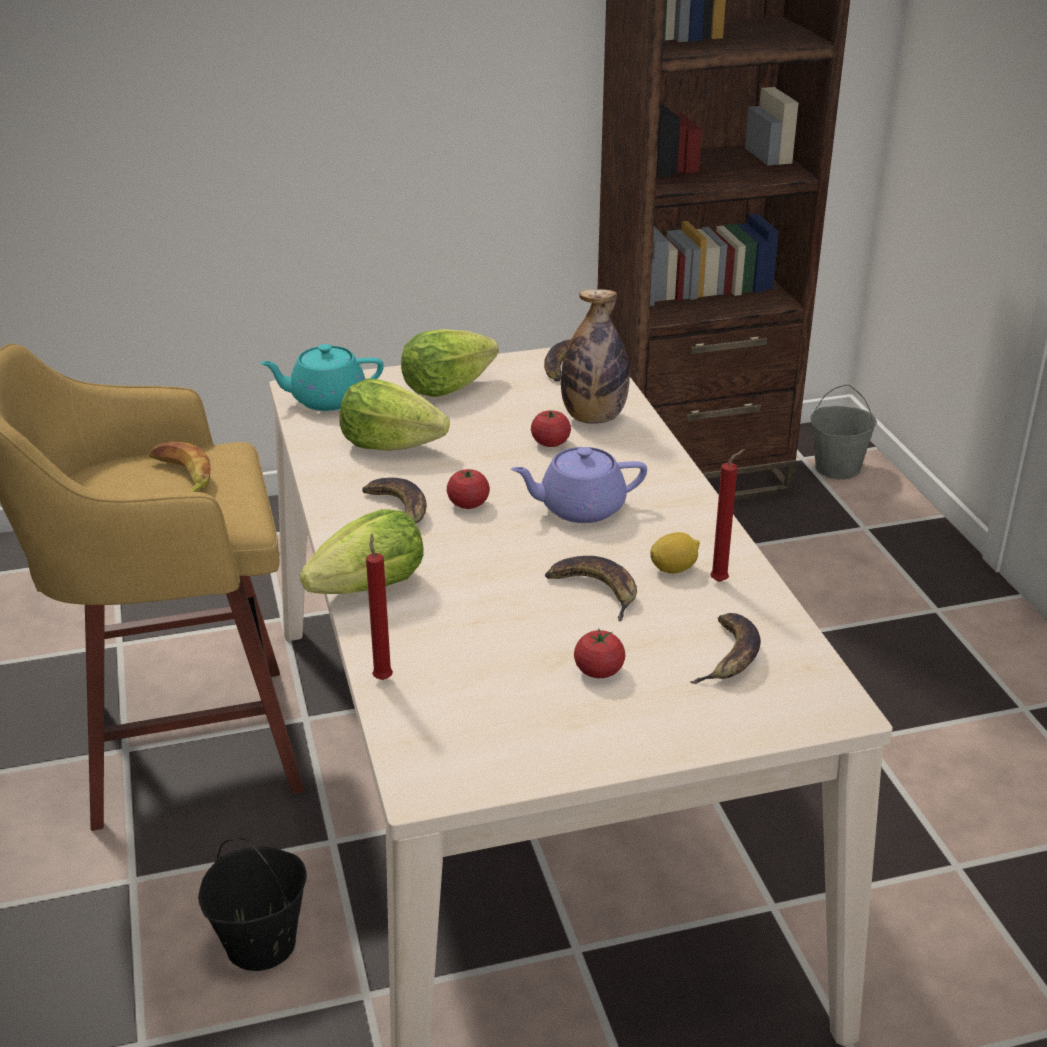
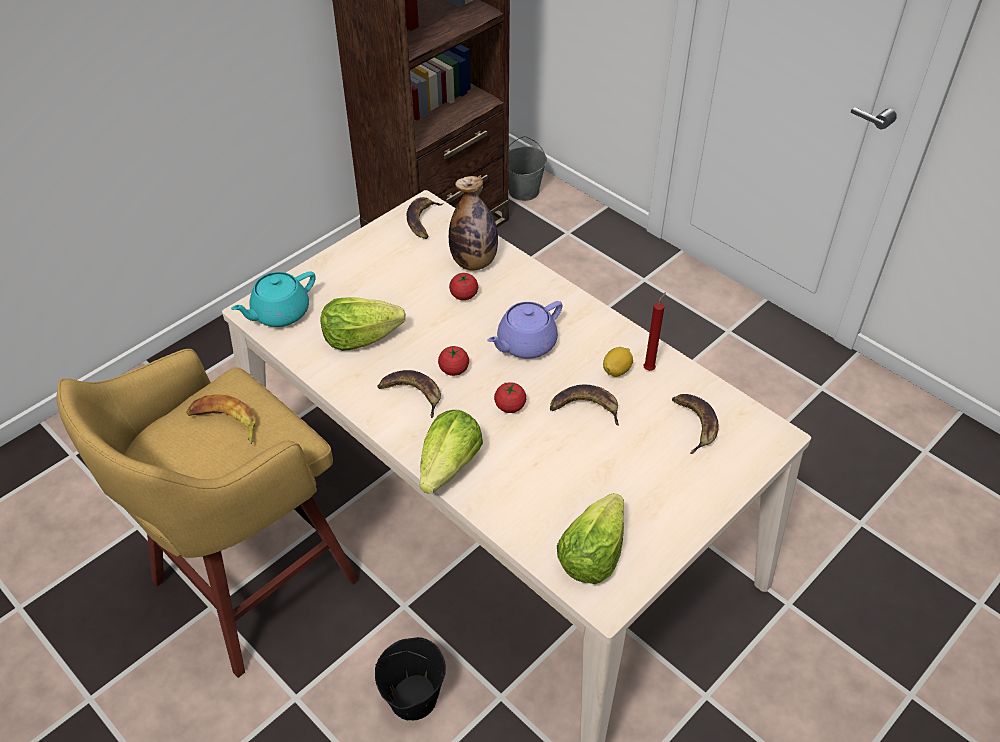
camera: 30 degrees left, 15 degrees up
red candle [366,533,393,680] -> none
lettuce [401,329,499,397] -> lettuce moved to [557,493,624,584]
tomato [574,629,625,678] -> tomato moved to [494,382,526,413]

